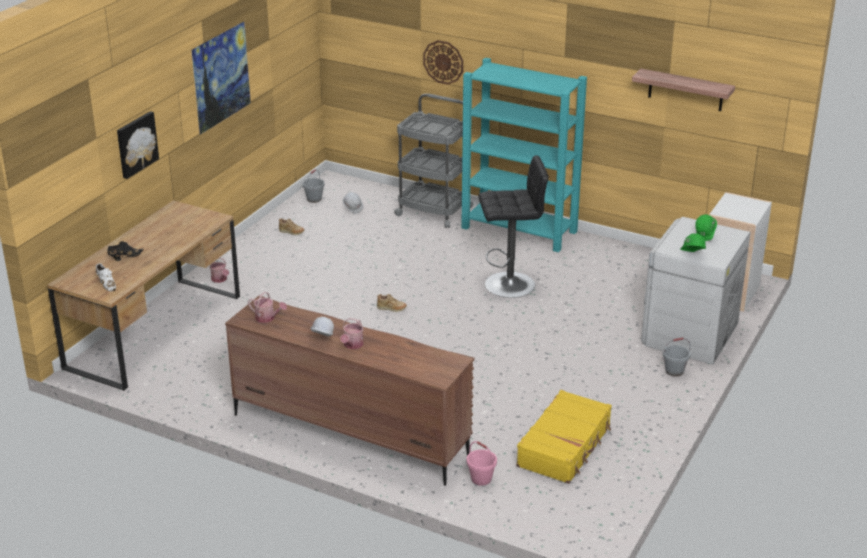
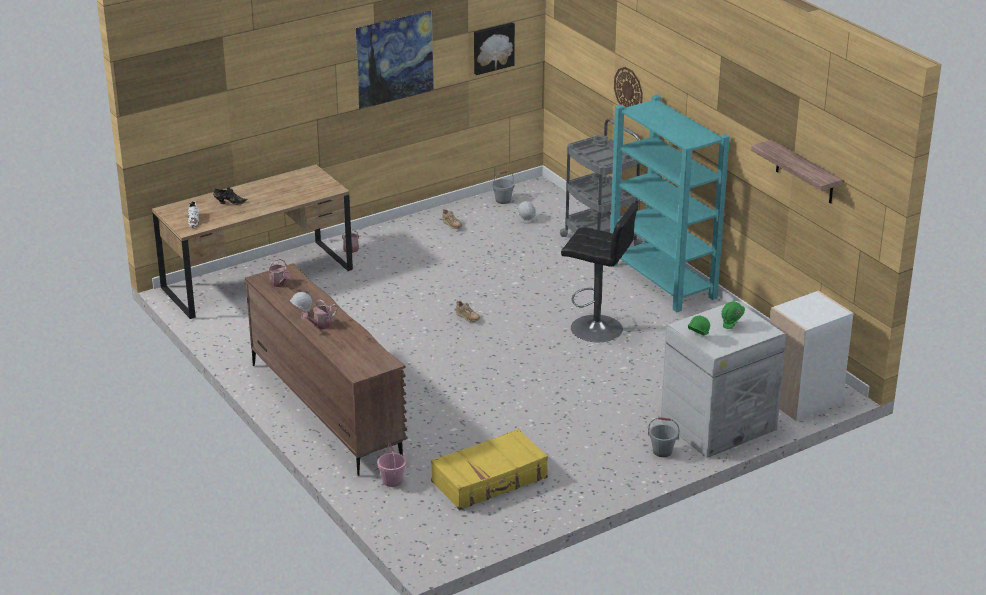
camera: 30 degrees right, 0 degrees up
picture [117,111,159,179] -> picture moved to [474,22,515,75]

